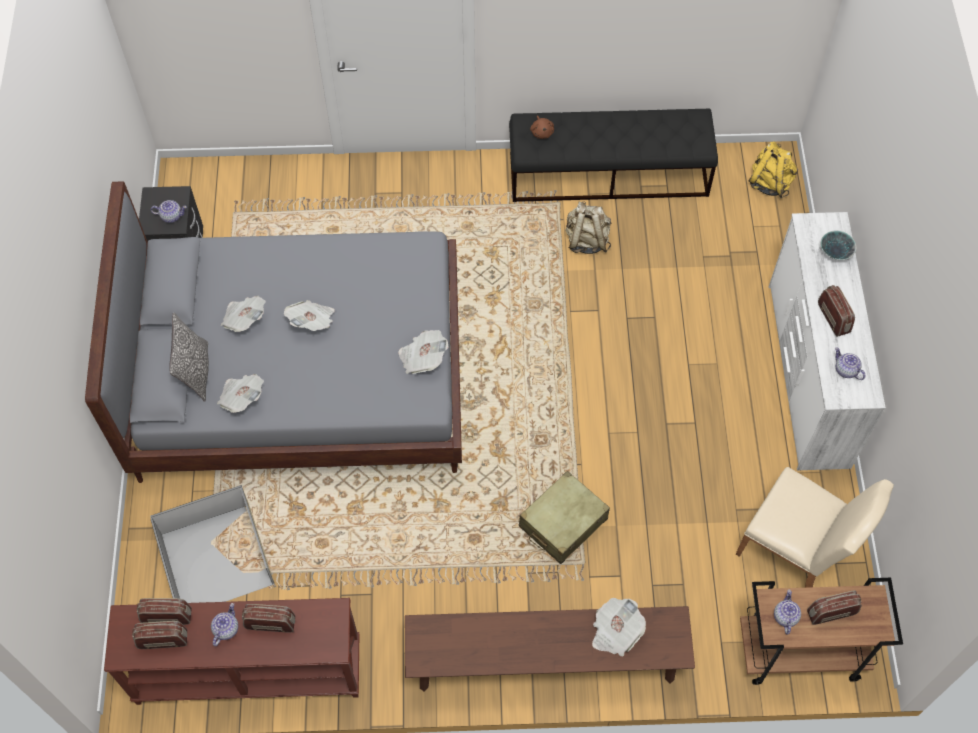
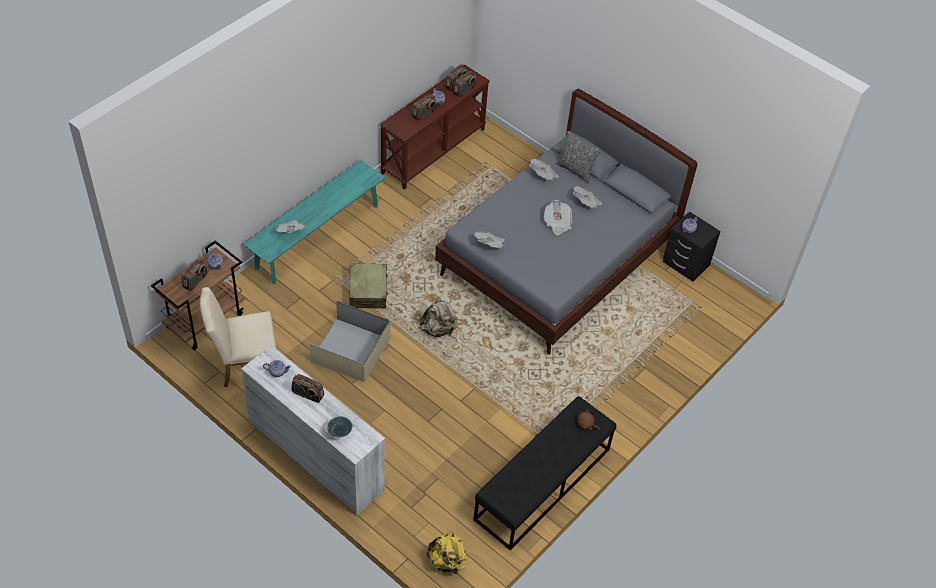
camera: 130 degrees right, 10 degrees down
beige storage box [150,485,275,603] -> beige storage box moved to [309,301,390,382]
brown bench [405,606,695,692] -> turquoise bench [243,160,385,284]
beige backpack [565,201,611,254] -> beige backpack moved to [419,297,458,337]

